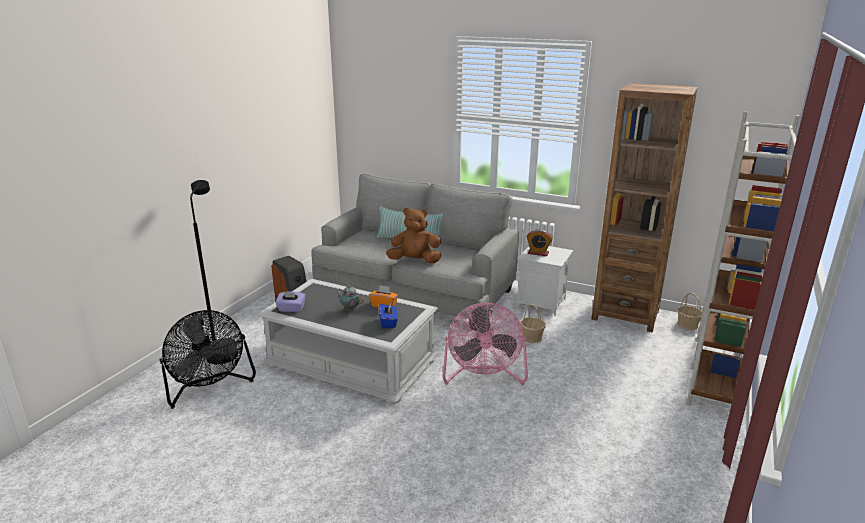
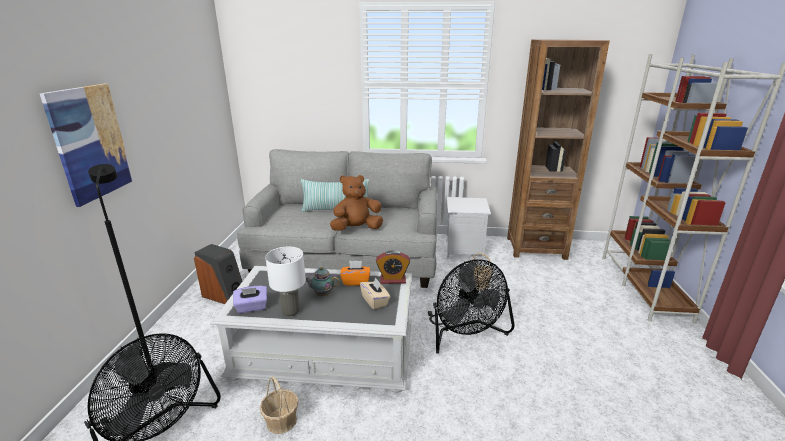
camera: 20 degrees left, 0 degrees up
blue tissue box [379,302,398,328] -> beige tissue box [360,277,390,310]
pink fan [443,303,528,385] -> black fan [428,259,515,354]
alarm clock [526,229,553,256] -> alarm clock moved to [376,250,410,284]
basket [677,292,702,330] -> basket moved to [260,376,299,434]
none -> picture [40,84,133,207]
none -> white table lamp [265,246,306,316]

